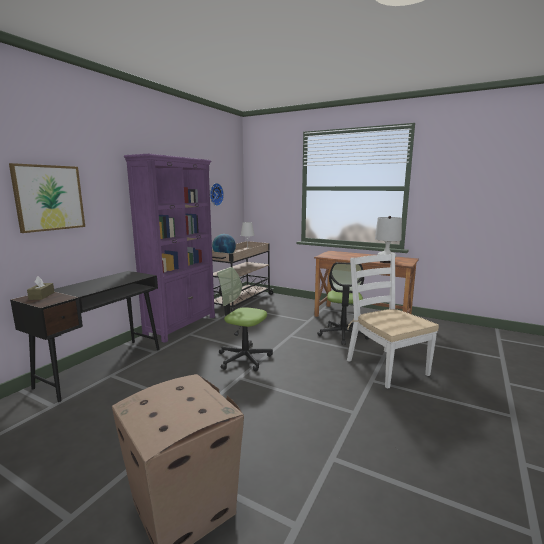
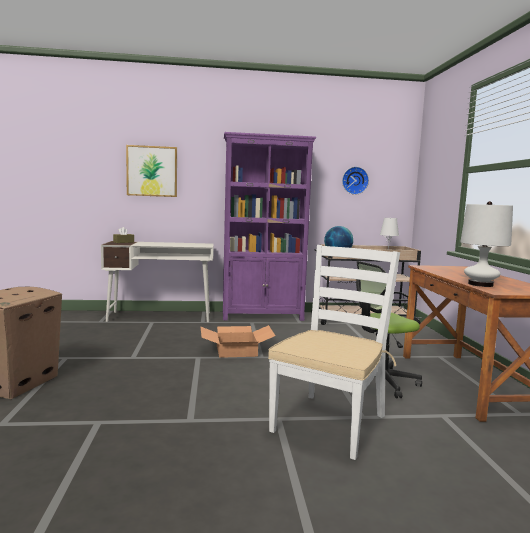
camera: 55 degrees right, 5 degrees down
black desk [10,271,160,402] -> white desk [101,241,214,322]
office chair [217,267,273,371] -> cardboard box [200,325,275,358]

